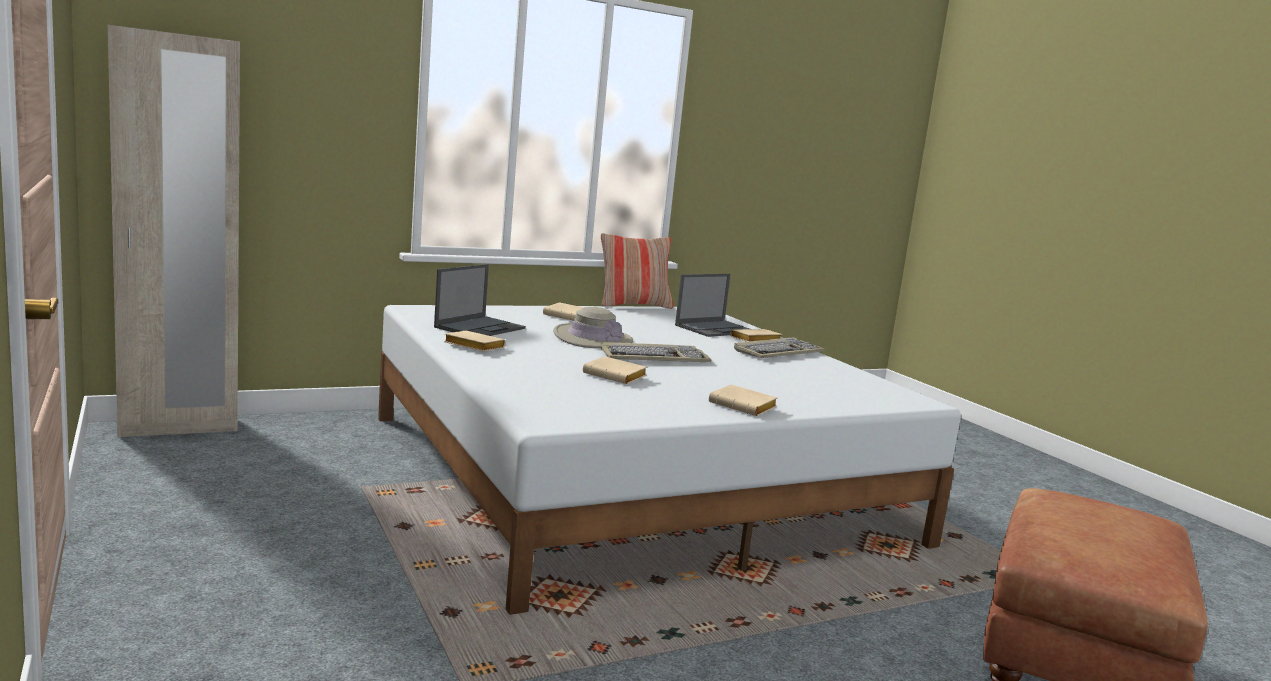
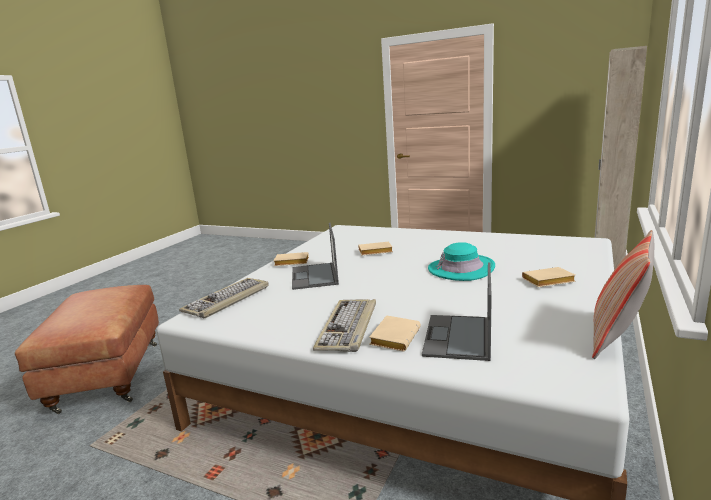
camera: 145 degrees right, 5 degrees up
laptop [434,264,526,336] -> laptop moved to [292,223,339,290]
beige book [444,331,505,351] -> none
beige hat [553,307,633,348] -> turquoise hat [428,242,495,281]
keyboard [601,342,712,362] -> keyboard moved to [179,278,269,318]

